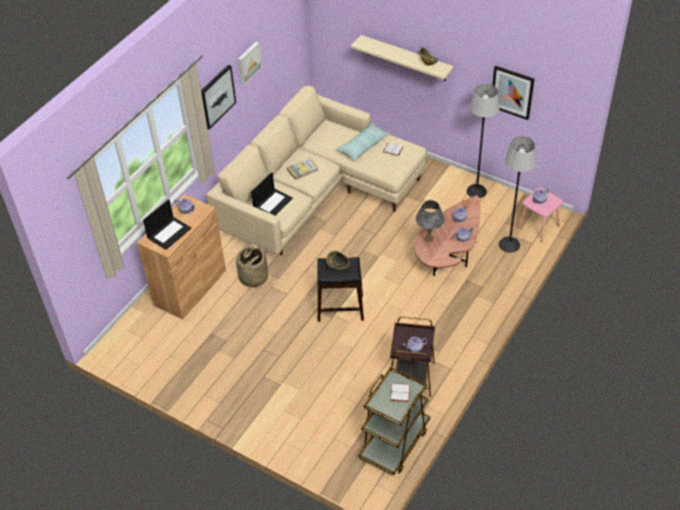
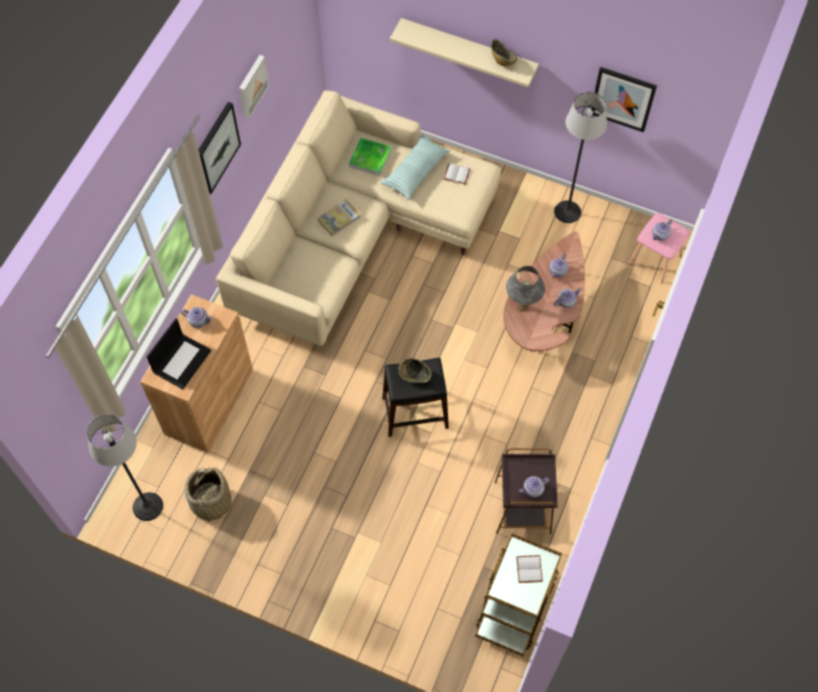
camera: 10 degrees left, 15 degrees up
basket [236,246,268,288] -> basket moved to [184,467,232,527]
laptop [251,172,293,216] -> none
floor lamp [499,136,537,253] -> floor lamp moved to [87,414,163,521]
none -> tray [349,138,391,176]

